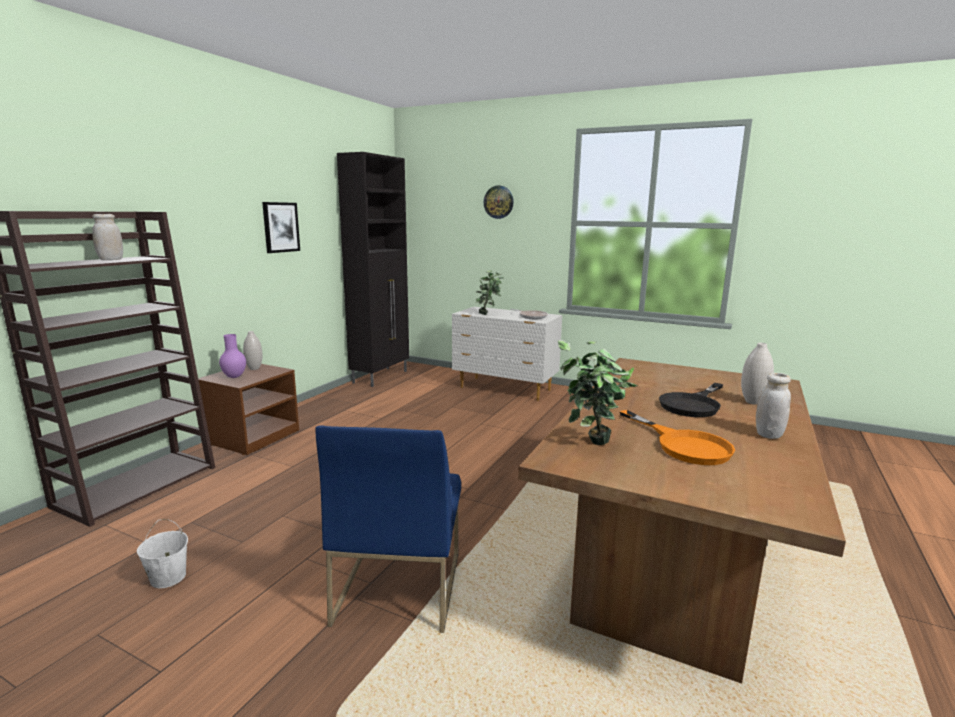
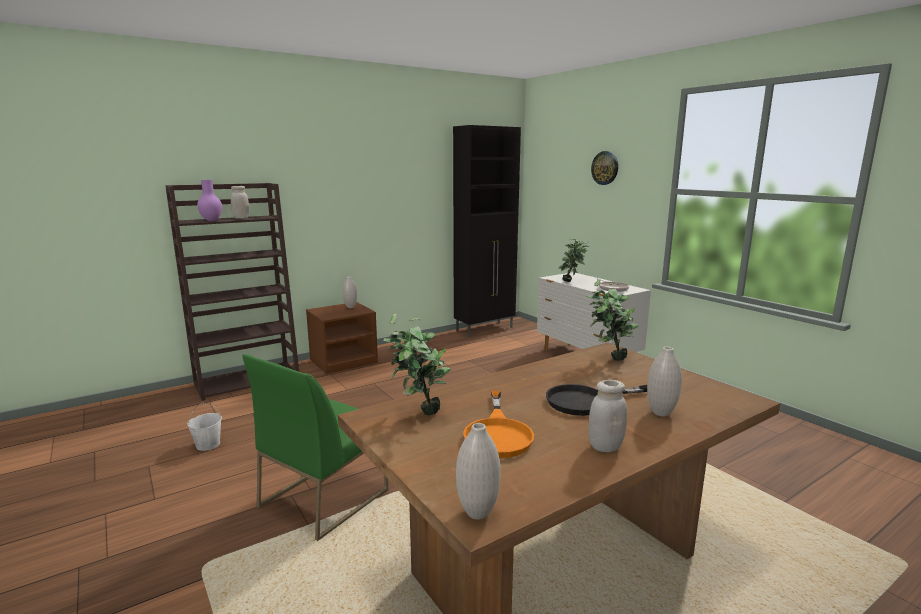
camera: 30 degrees right, 0 degrees up
purple vase [219,334,246,378] -> purple vase moved to [197,180,222,221]
picture [262,202,300,253] -> none
blue chair [315,425,461,633] -> green chair [242,354,388,541]
none -> white vase [456,423,501,519]
none -> potted plant [587,279,639,361]

